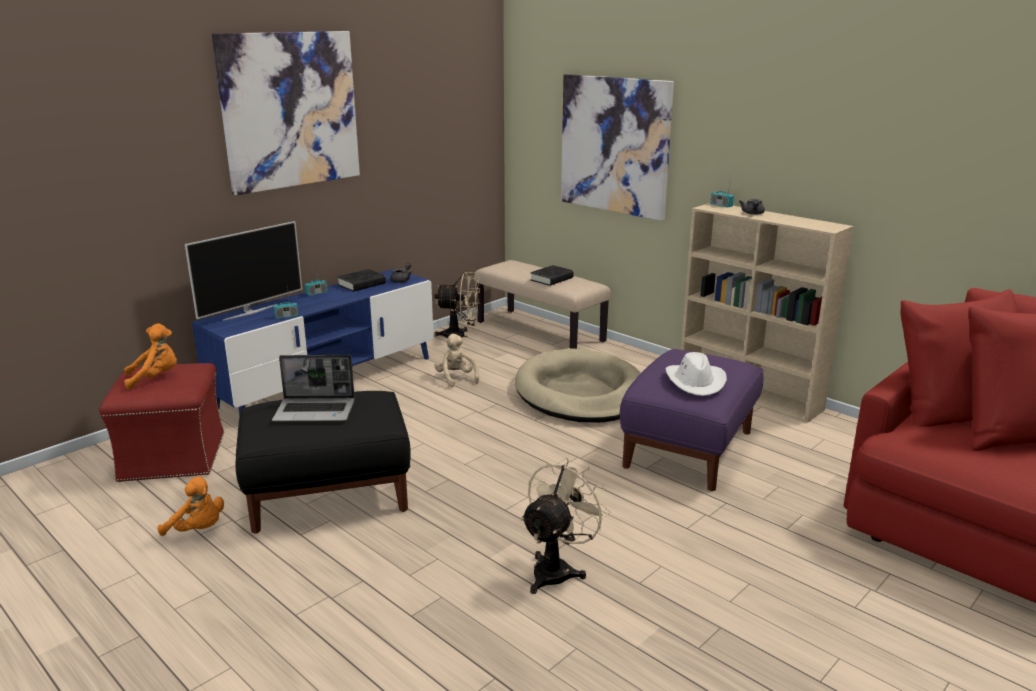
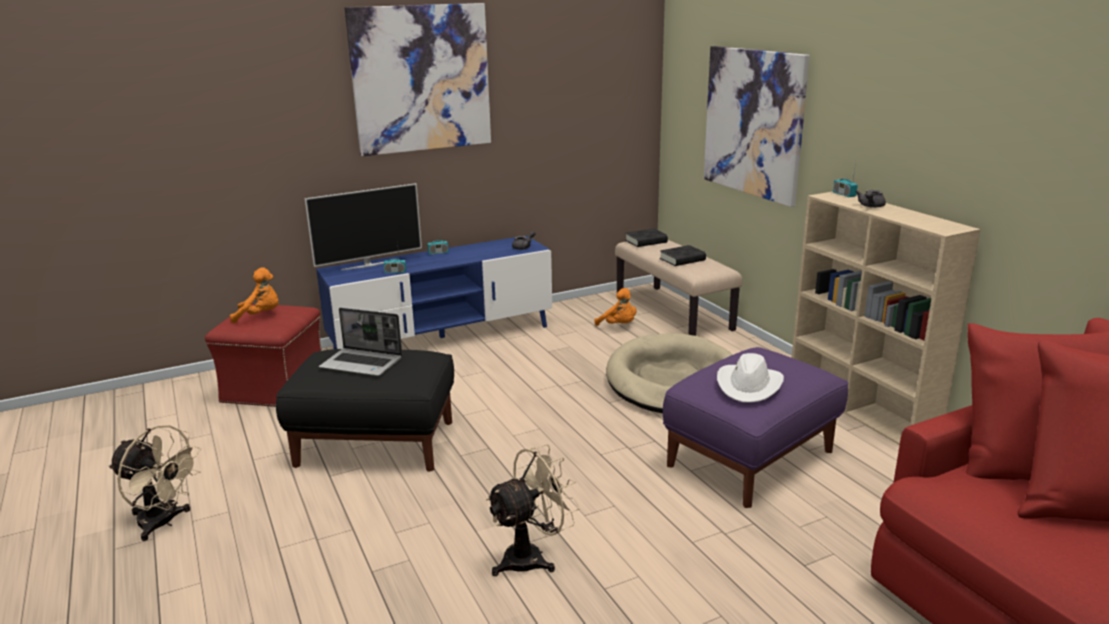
camera: 20 degrees right, 0 degrees up
orange plush toy [158,477,224,536] -> orange plush toy moved to [594,288,636,326]
black book [337,269,386,292] -> black book moved to [625,229,668,247]
beige fan [435,272,480,338] -> beige fan moved to [109,425,201,541]
beige plush toy [435,334,479,388] -> none

